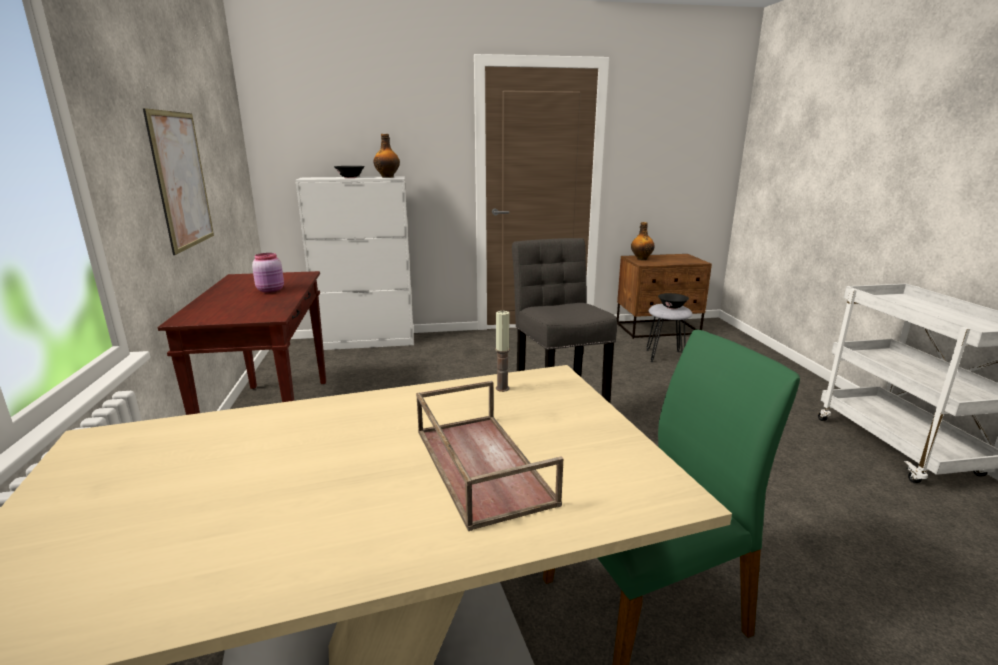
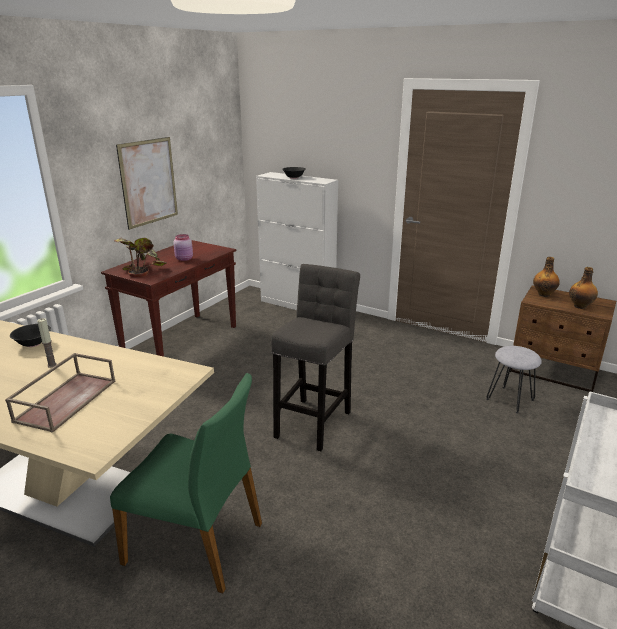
camera: 40 degrees right, 5 degrees up
bottle [373,134,400,178] -> bottle moved to [569,267,598,309]
candle [495,311,510,392] -> candle moved to [37,318,57,367]
black bowl [658,293,689,309] -> black bowl moved to [10,324,51,347]
none -> potted plant [114,237,166,277]

